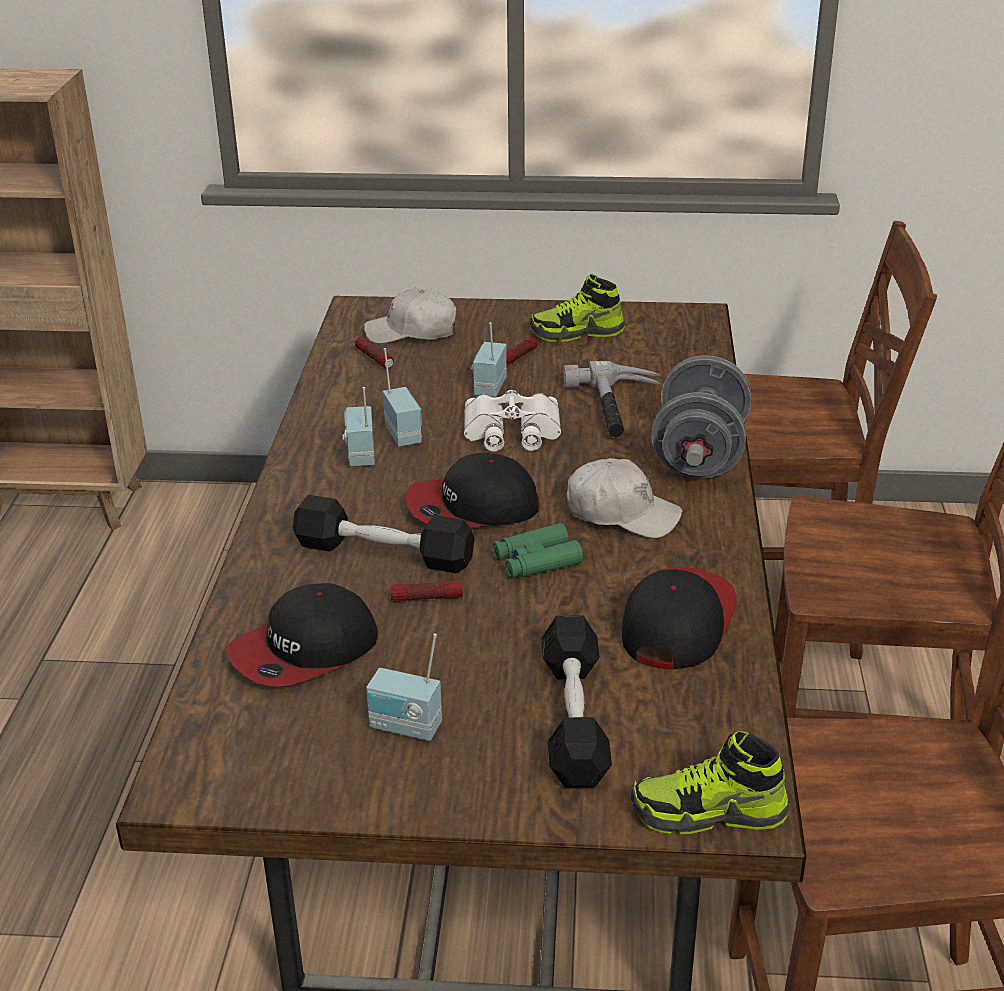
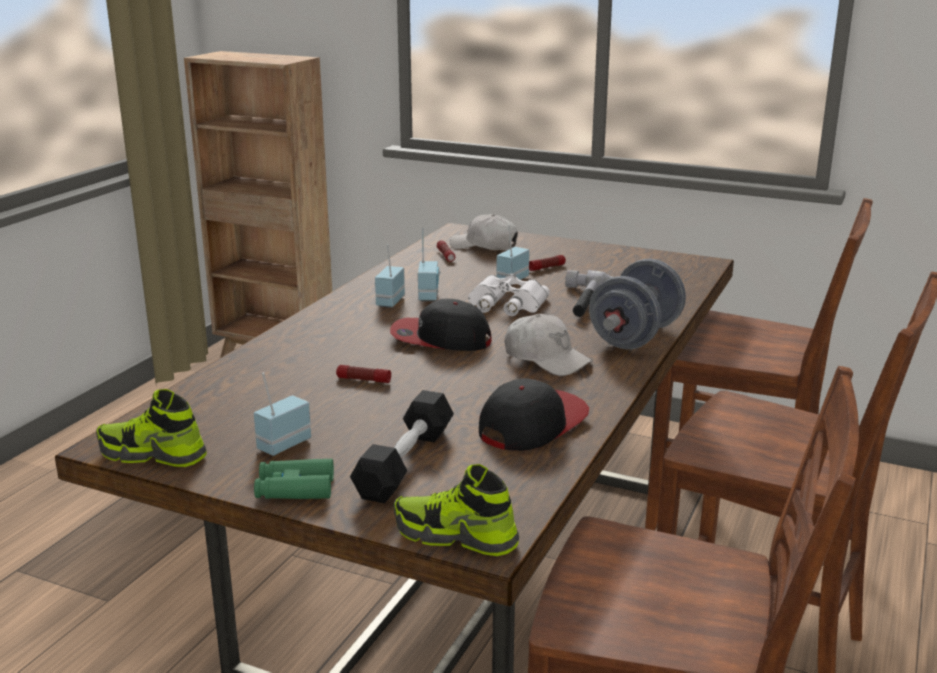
camera: 20 degrees right, 10 degrees down
cap [226,583,378,687] -> none
black dumbbell [293,495,475,573] -> none
radio [366,633,442,741] -> radio turned 90 degrees clockwise [254,372,311,456]
green binoculars [492,523,583,579] -> green binoculars moved to [254,459,334,499]
shoe [529,274,625,342] -> shoe moved to [96,389,207,467]

